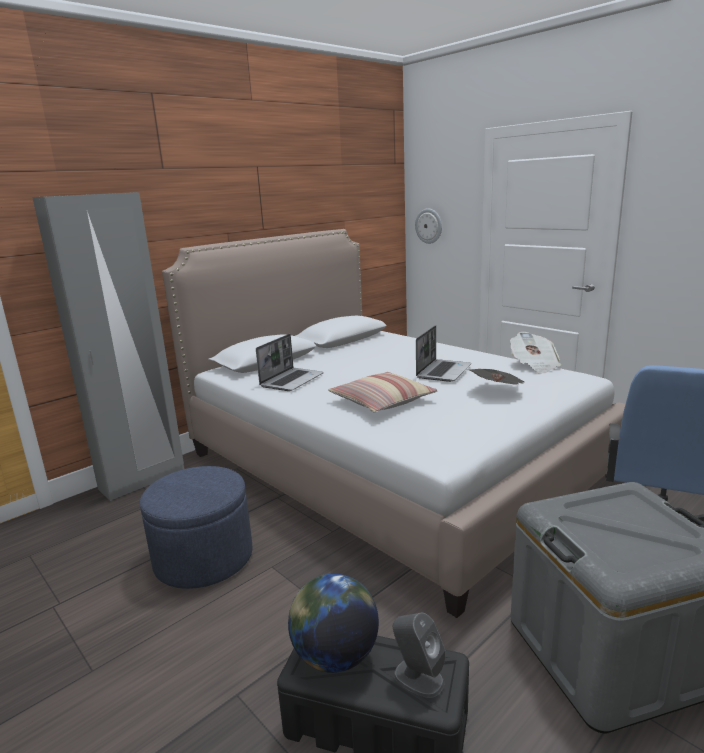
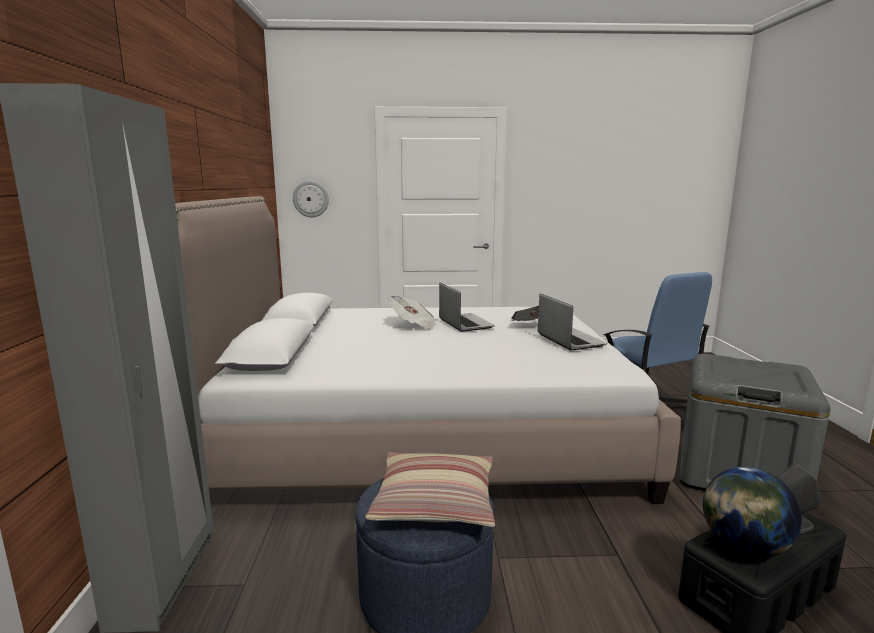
camera: 50 degrees left, 5 degrees down
laptop [256,334,324,391] -> laptop moved to [538,294,607,350]
pillow [328,372,437,412] -> pillow moved to [365,452,495,527]
newspaper [510,332,561,374] -> newspaper moved to [389,295,437,330]

